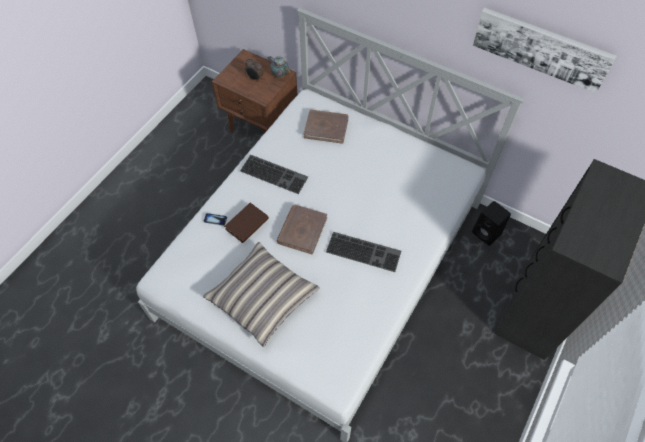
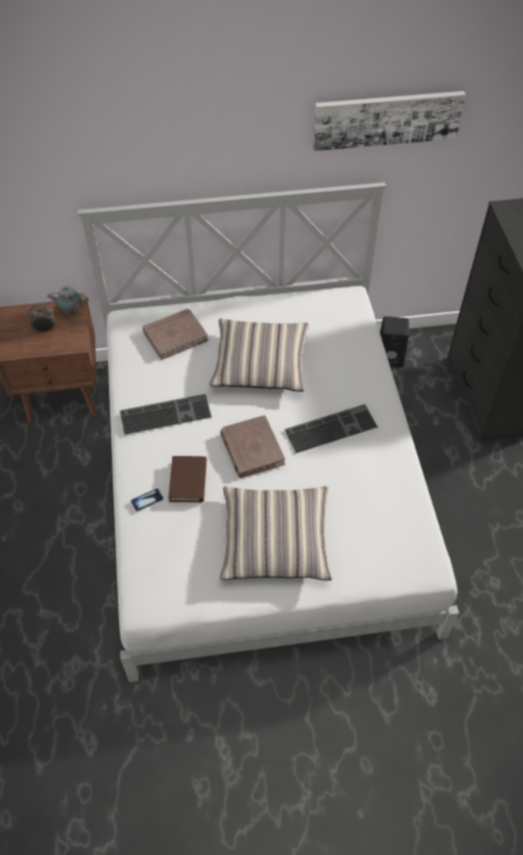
camera: 40 degrees left, 5 degrees down
none -> pillow [209,319,309,392]

